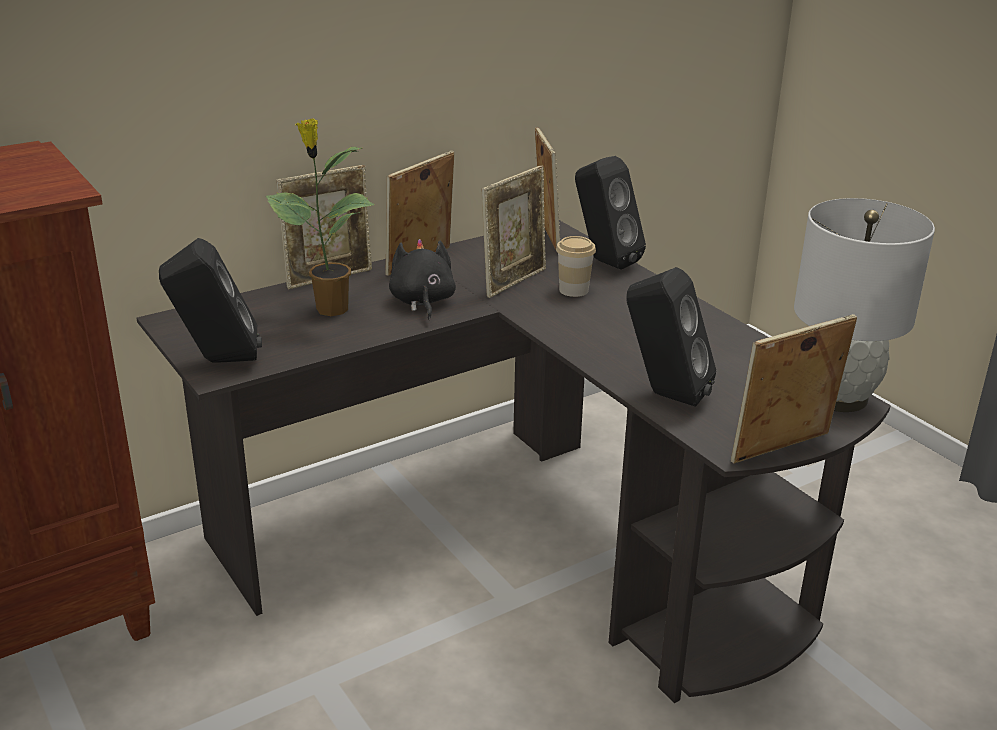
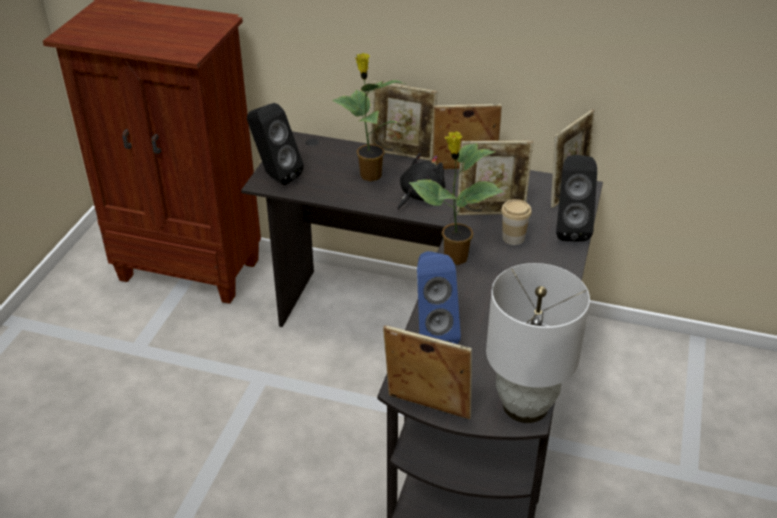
camera: 50 degrees right, 10 degrees up
black speaker [626,267,716,407] -> blue speaker [417,251,461,344]
none -> potted plant [409,131,504,265]

